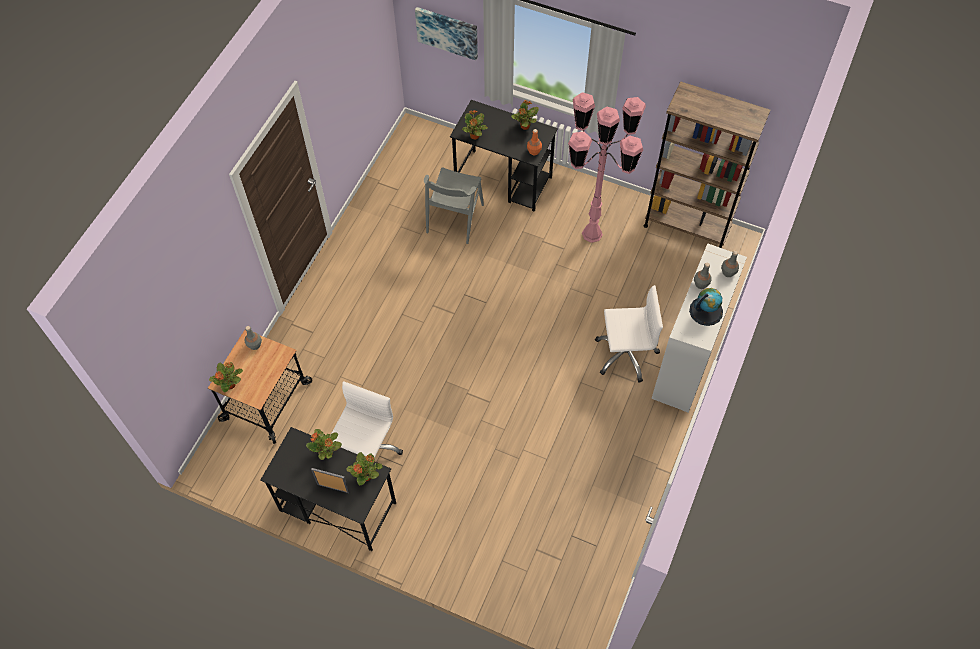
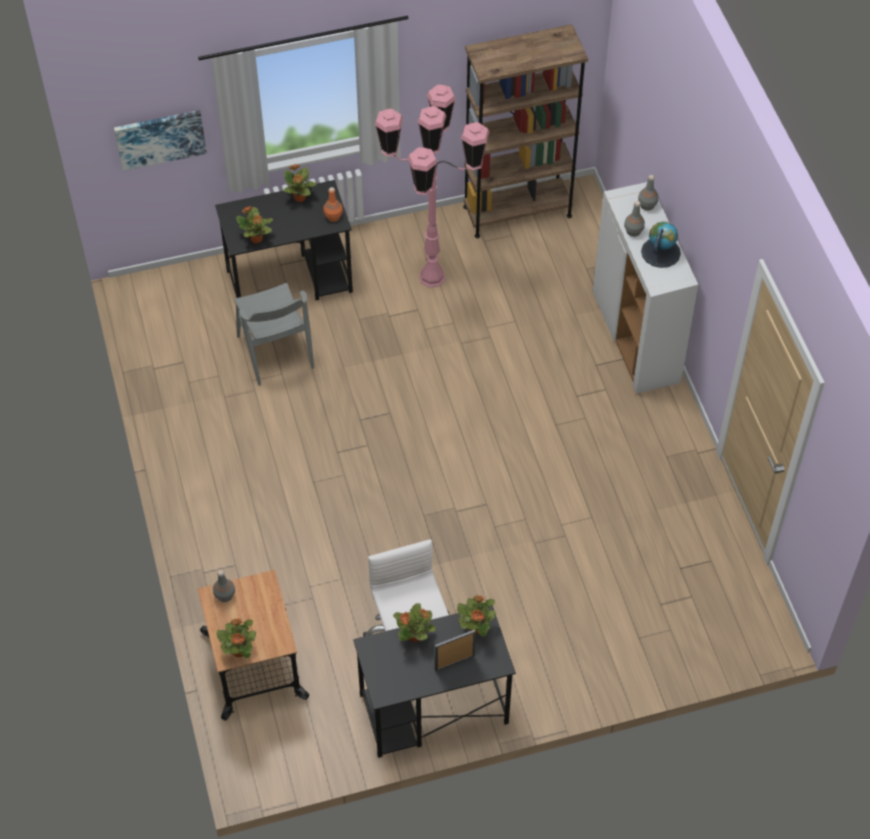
camera: 40 degrees left, 5 degrees down
white office chair [595,285,663,383] -> none

